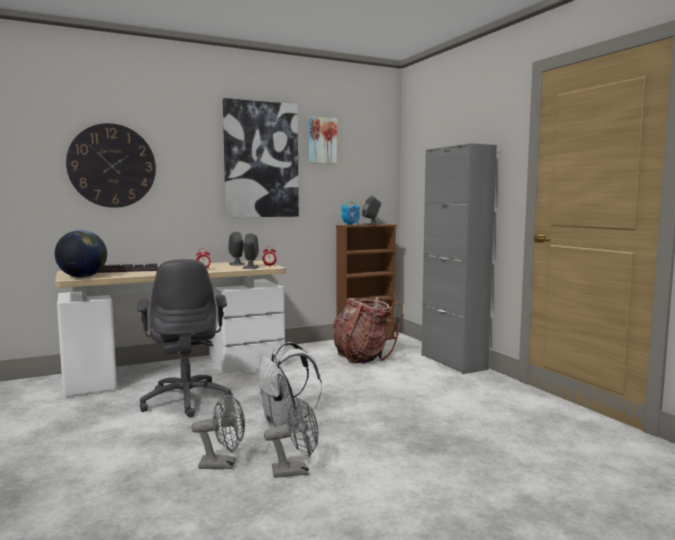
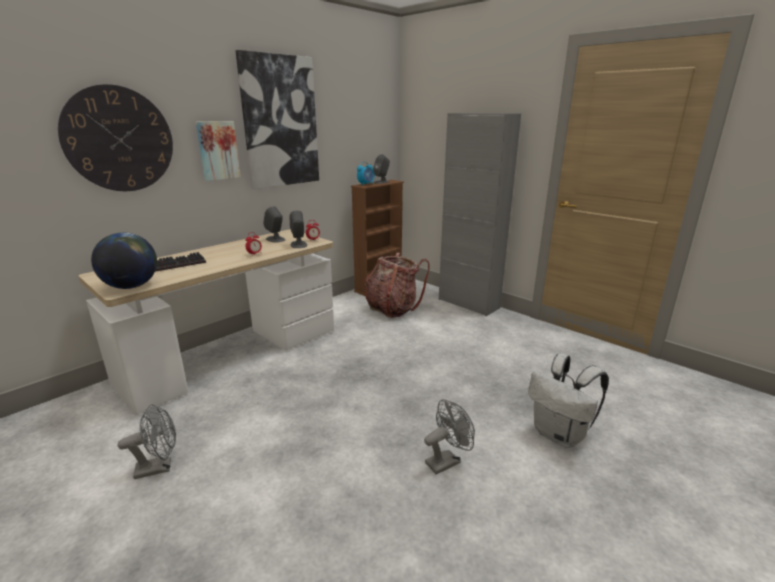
camera: 20 degrees left, 15 degrees up
grey office chair [137,259,233,418] -> none
grey fan [191,392,245,469] -> grey fan moved to [118,405,176,479]
white backpack [258,342,322,428] -> white backpack moved to [528,353,609,448]
picture [308,116,337,164] -> picture moved to [196,121,241,181]

